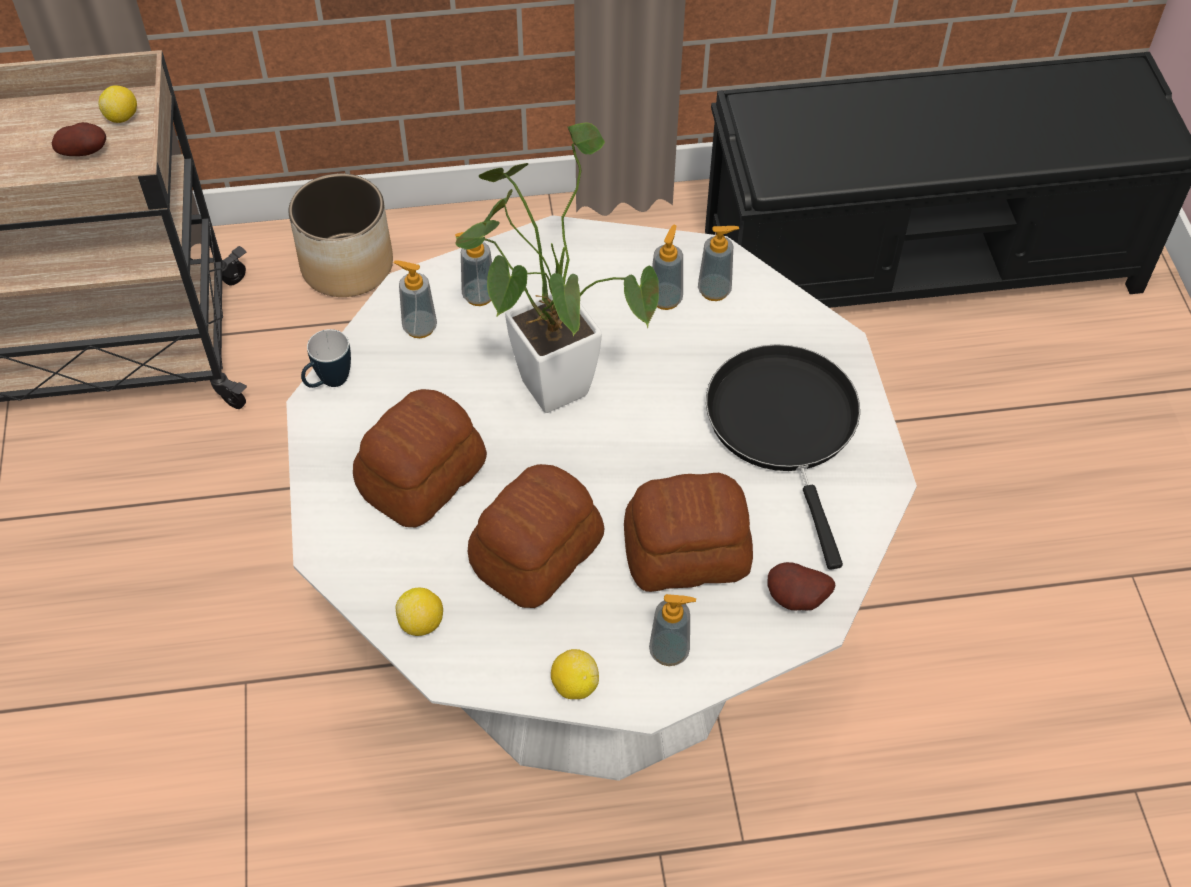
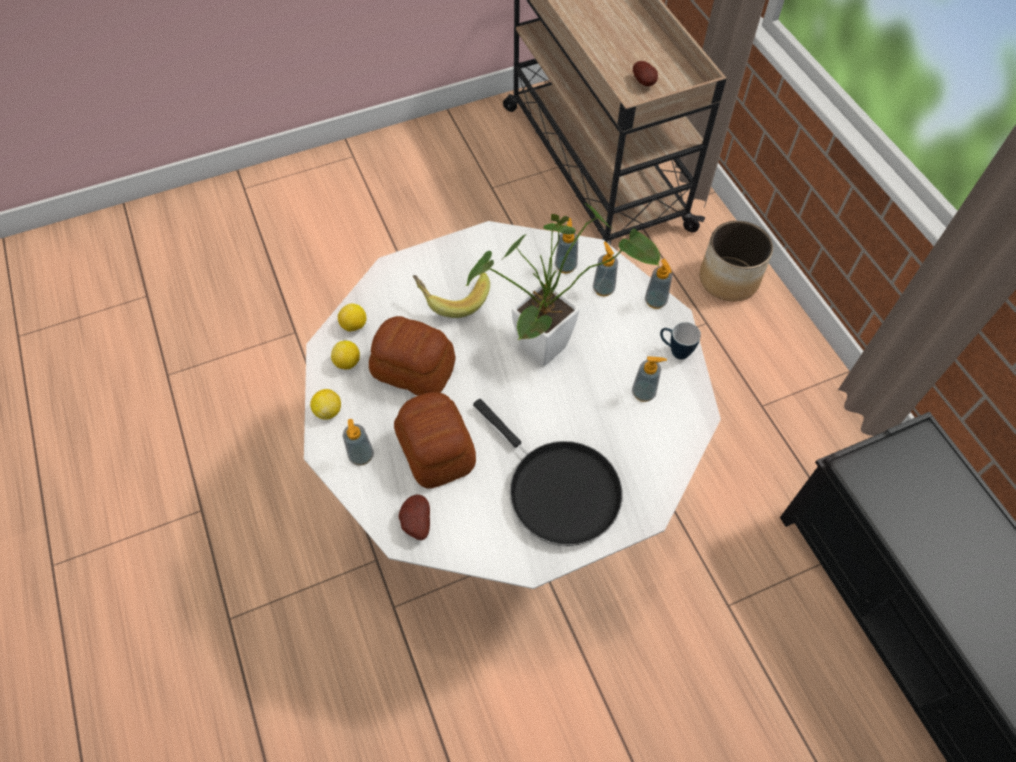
camera: 75 degrees right, 5 degrees up
lemon [98,85,137,123] -> lemon moved to [331,341,360,369]
mug [301,329,351,388] -> mug moved to [660,322,701,359]
bread [353,389,487,527] -> banana [413,273,490,318]
soap dispenser [698,226,739,301] -> soap dispenser moved to [645,259,673,309]
black frying pan [706,344,860,570] -> black frying pan turned 75 degrees clockwise [473,399,623,546]

